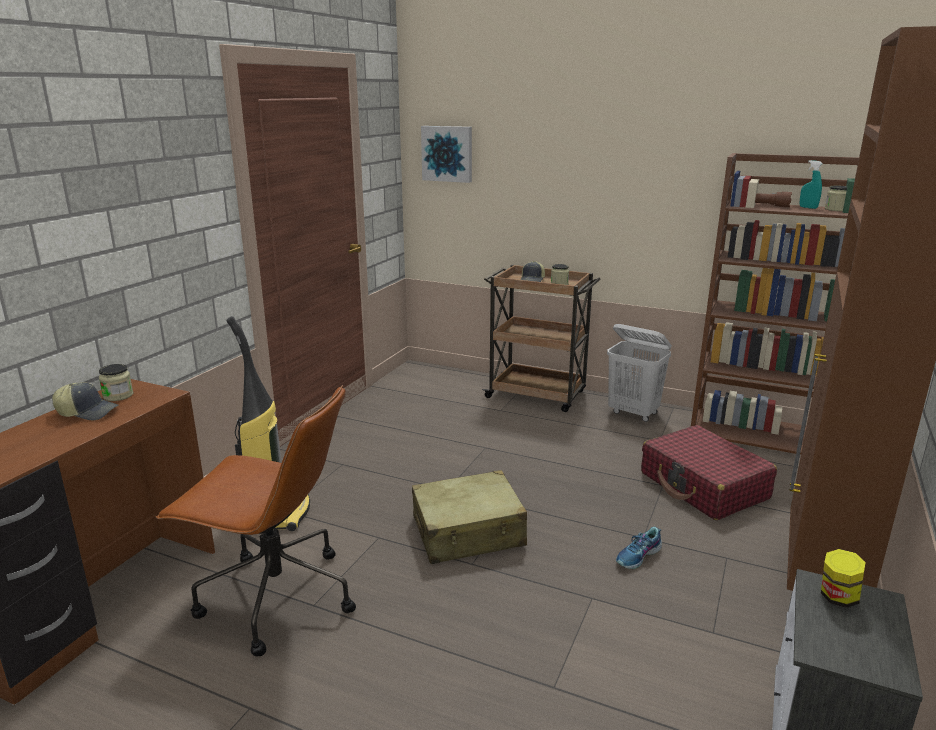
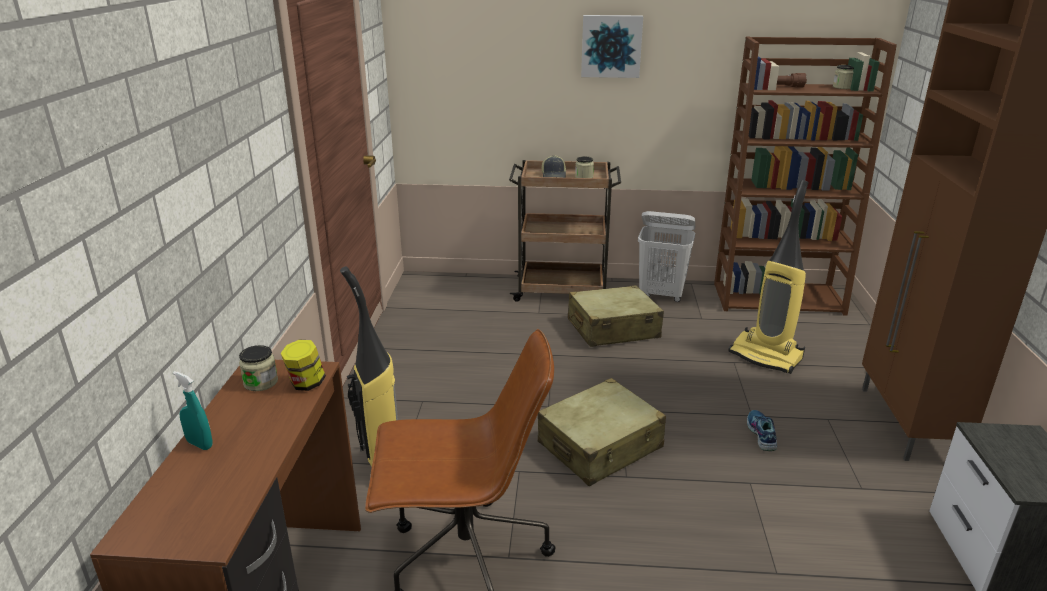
camera: 20 degrees left, 5 degrees up
cap [52,382,119,420] -> none
picture [421,126,472,183] -> picture moved to [581,15,643,78]
shoe [616,527,662,569] -> shoe turned 150 degrees clockwise [747,410,777,451]
red suitcase [641,425,777,520] -> vacuum cleaner [728,180,809,374]
turquoise spray bottle [800,160,823,209] -> turquoise spray bottle moved to [173,371,212,450]
jar [821,549,866,608] -> jar moved to [281,340,326,391]
none -> beige suitcase [568,285,664,347]

